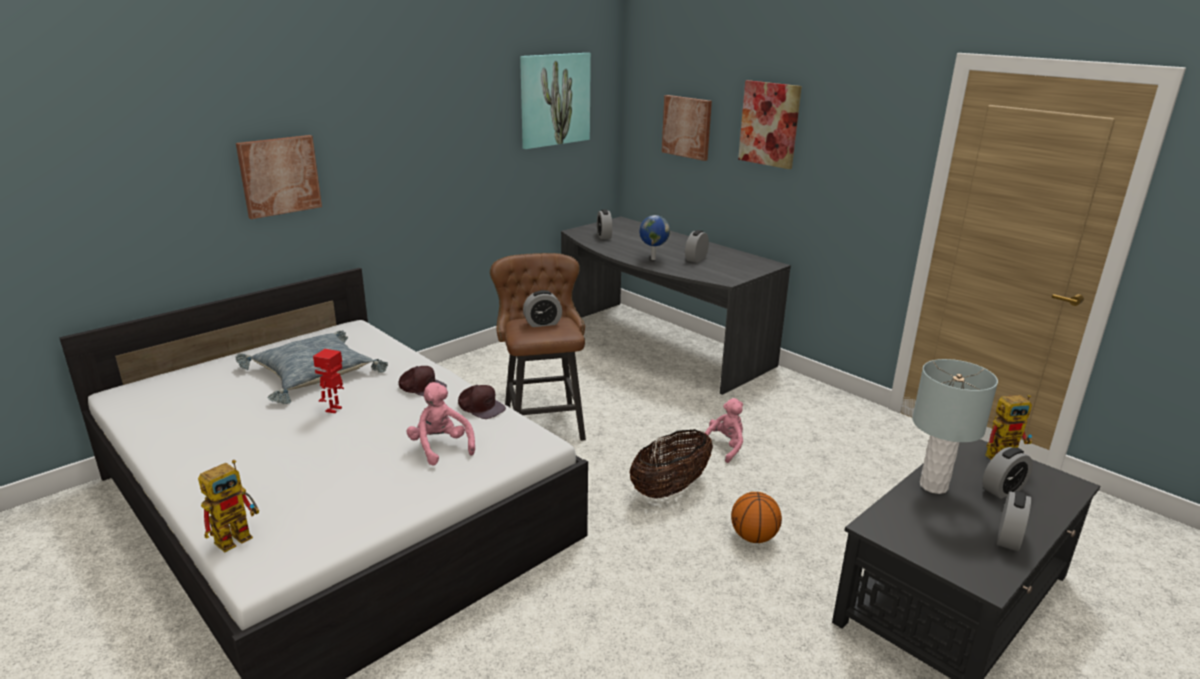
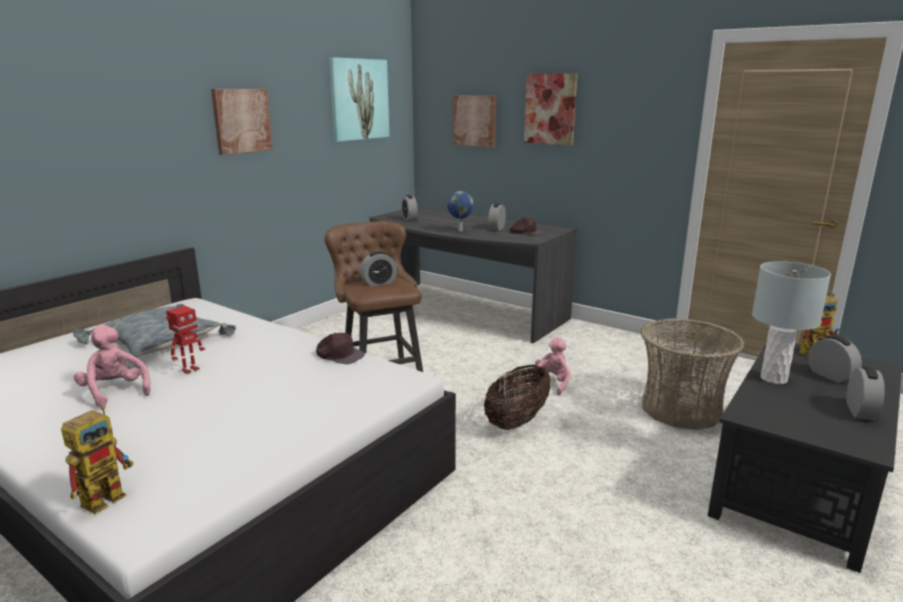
camera: 10 degrees left, 5 degrees down
picture [236,135,322,219] -> picture moved to [211,89,273,155]
toy robot [313,349,344,413] -> toy robot turned 150 degrees counterclockwise [166,306,205,374]
brown cap [398,366,447,396] -> brown cap moved to [510,217,544,235]
pink plush toy [407,382,475,466] -> pink plush toy moved to [74,325,150,407]
basketball [731,492,782,543] -> none
alarm clock [982,447,1033,499] -> alarm clock turned 75 degrees counterclockwise [808,335,862,383]
none -> basket [641,318,745,430]

